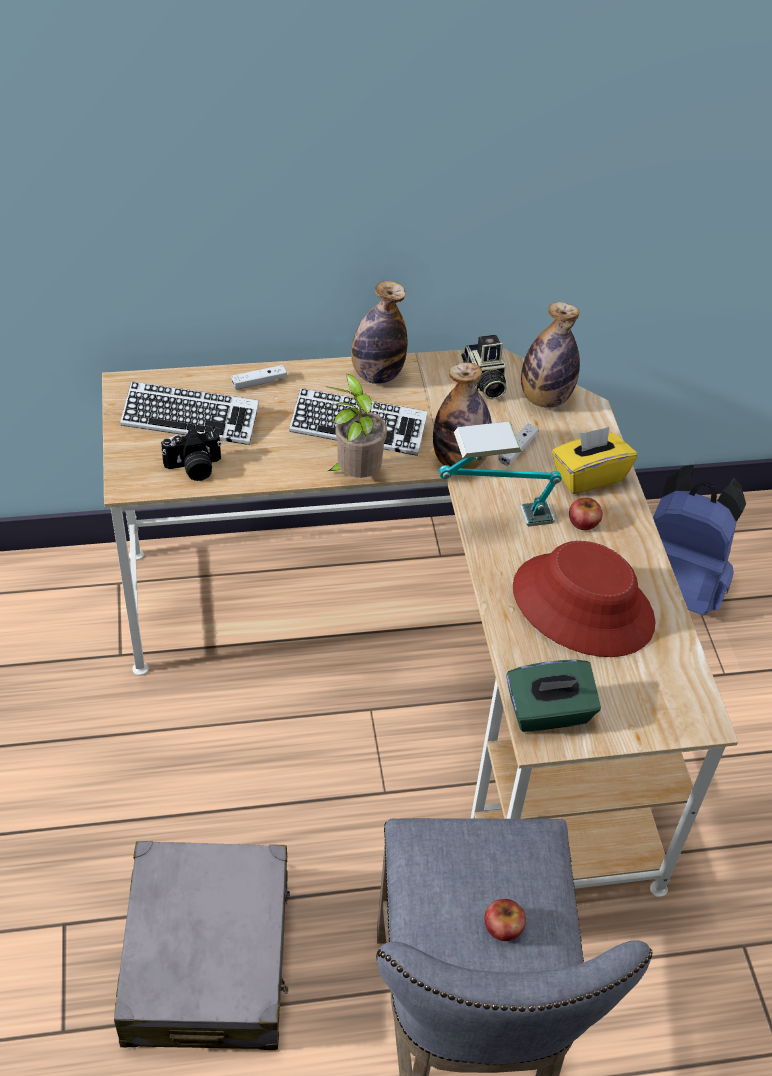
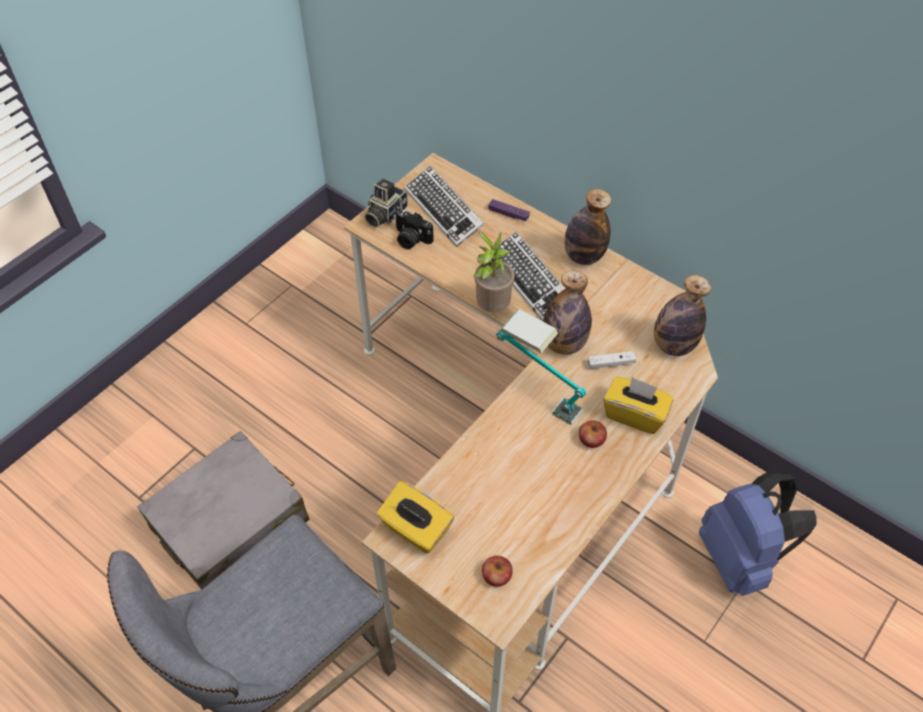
camera: 50 degrees right, 5 degrees up
white game controller [231,365,287,390] -> purple game controller [489,199,530,221]
camera [461,335,507,400] -> camera moved to [364,179,408,228]
apple [485,899,526,941] -> apple moved to [482,555,513,587]
green tissue box [506,660,601,732] -> yellow tissue box [377,481,454,554]
red hat [513,541,656,657] -> none

